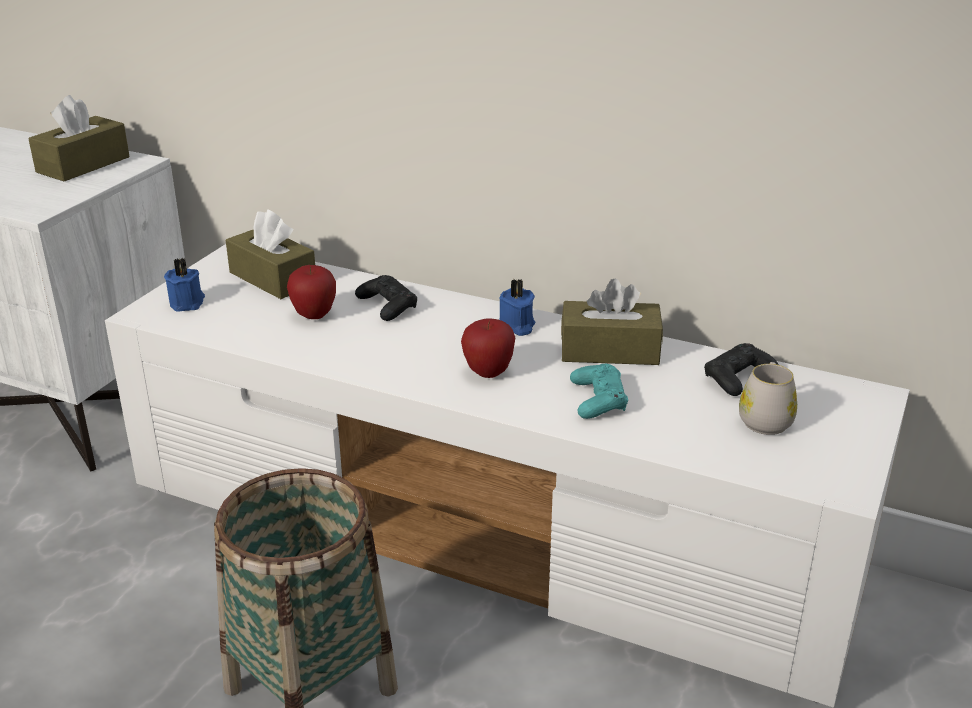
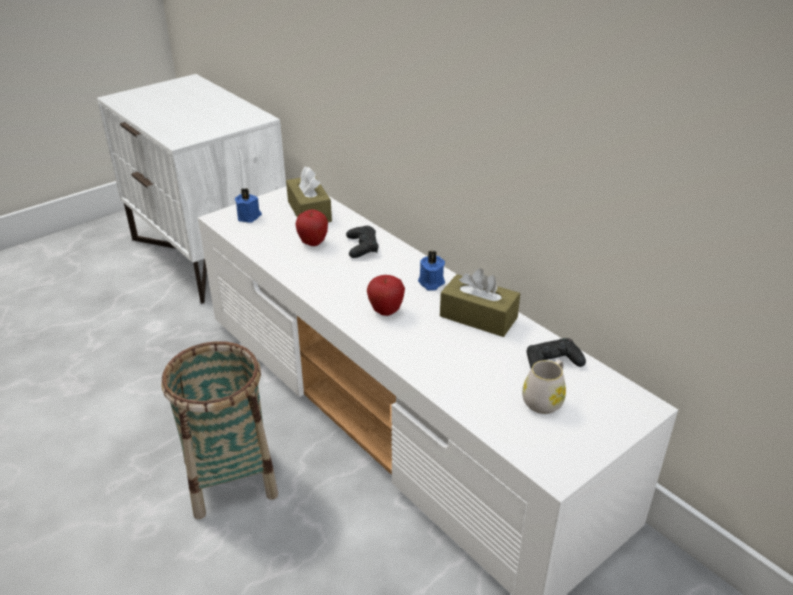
camera: 25 degrees right, 5 degrees up
brown tissue box [29,95,129,181] -> none
turquoise game controller [570,363,628,419] -> none

